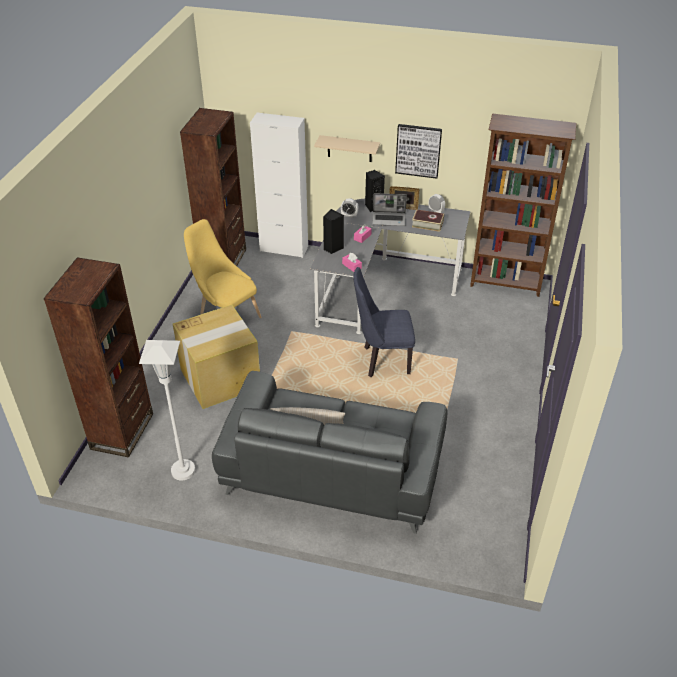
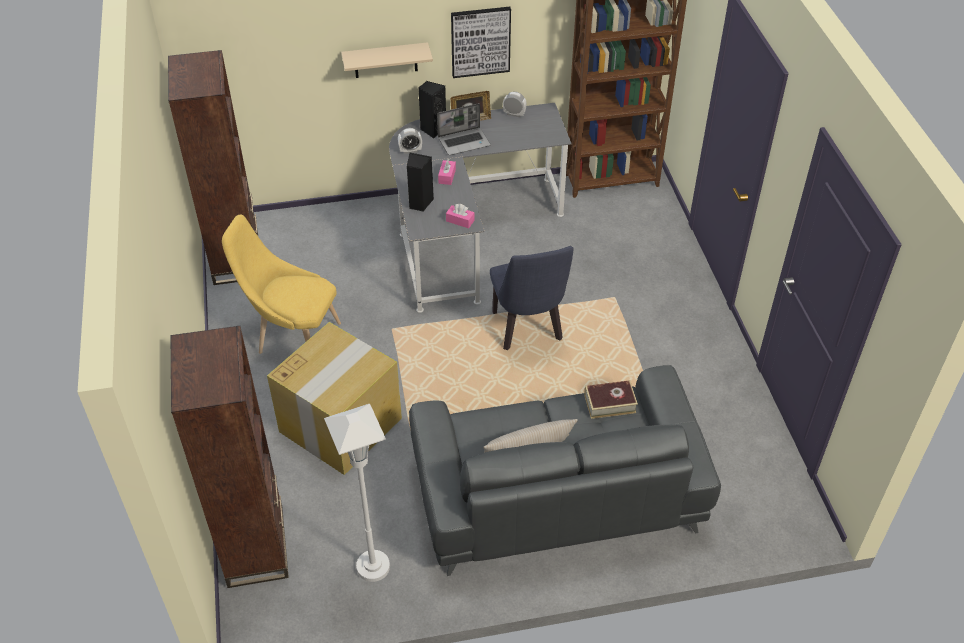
camera: 25 degrees left, 5 degrees up
white cabinet [250,112,308,258] -> none
blue chair [353,267,415,377] -> blue chair turned 75 degrees counterclockwise [490,246,573,350]
book [412,209,444,232] -> book moved to [584,380,638,419]

